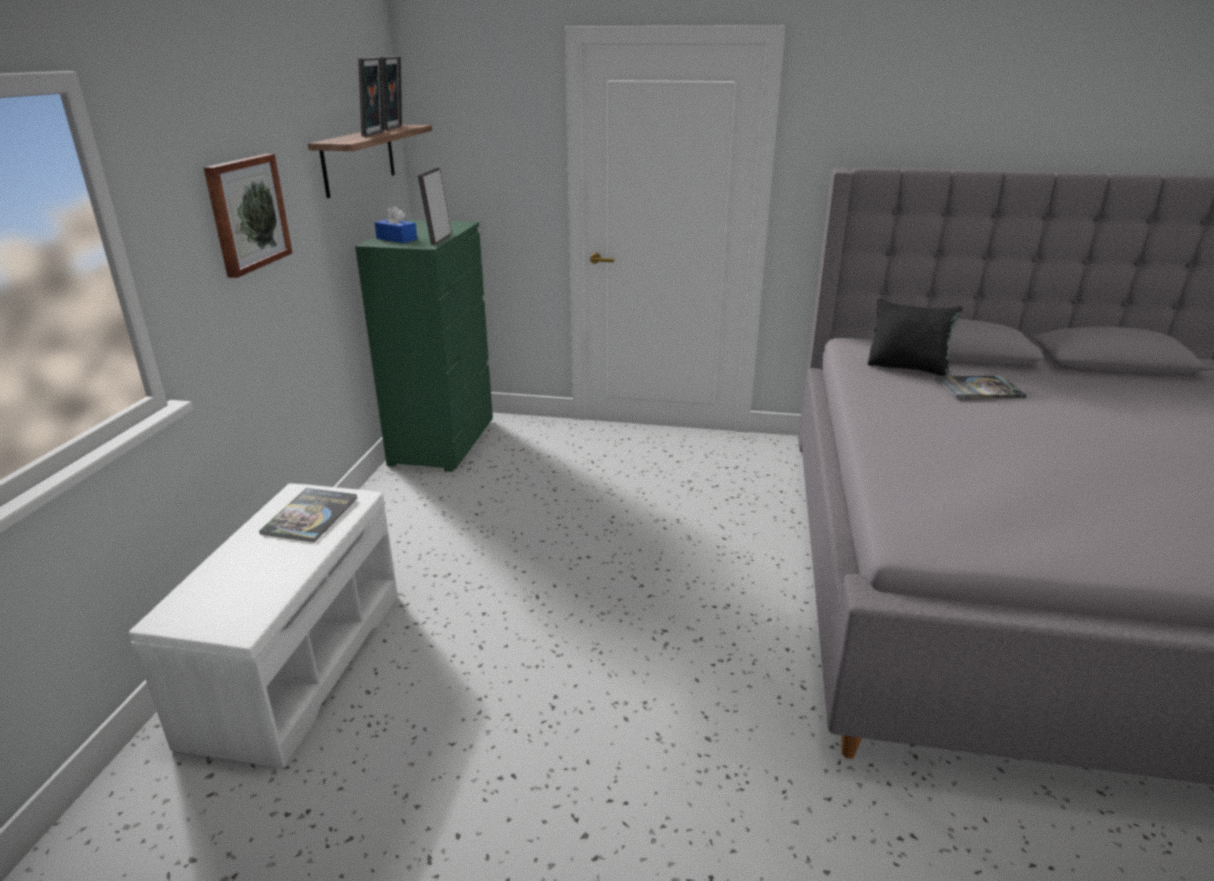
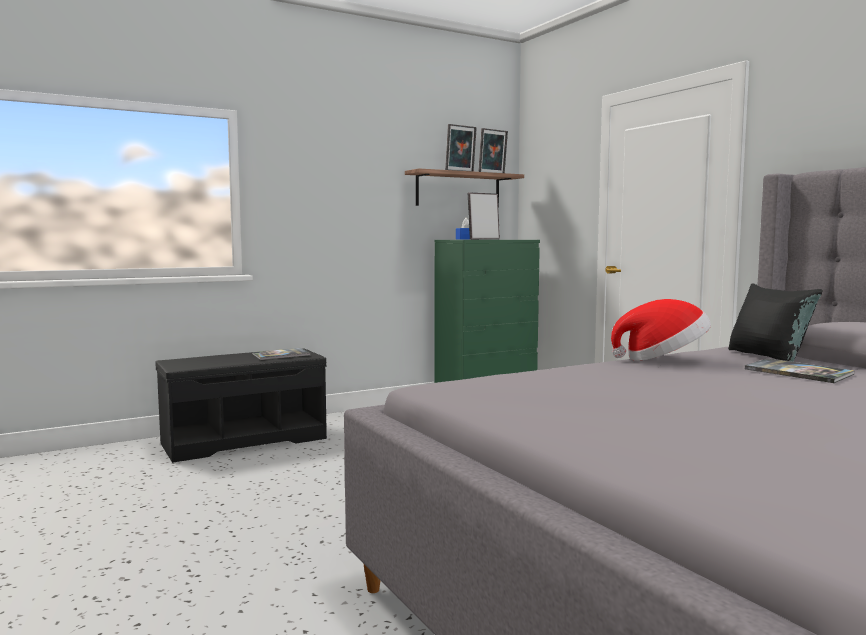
camera: 50 degrees right, 20 degrees down
white bench [129,483,398,768] -> black bench [155,348,327,463]
picture [204,154,292,278] -> none
none -> hat [611,299,711,361]

